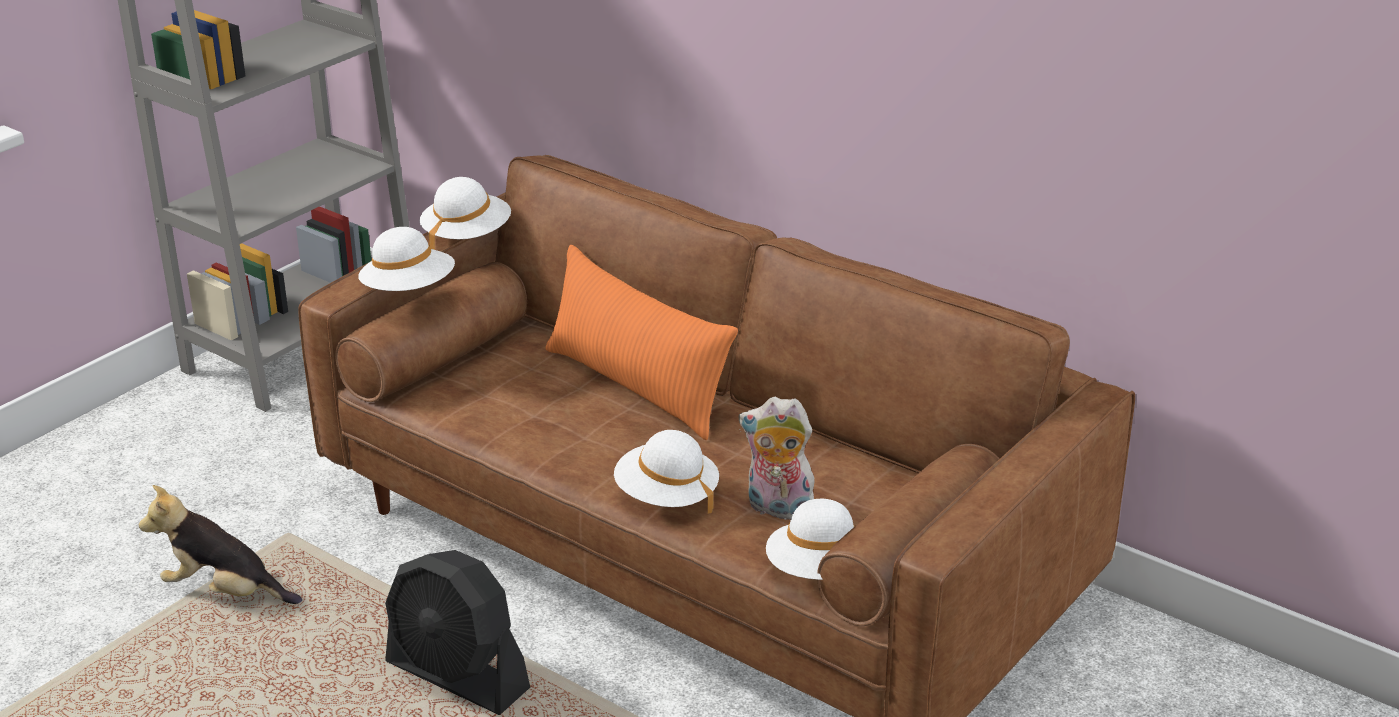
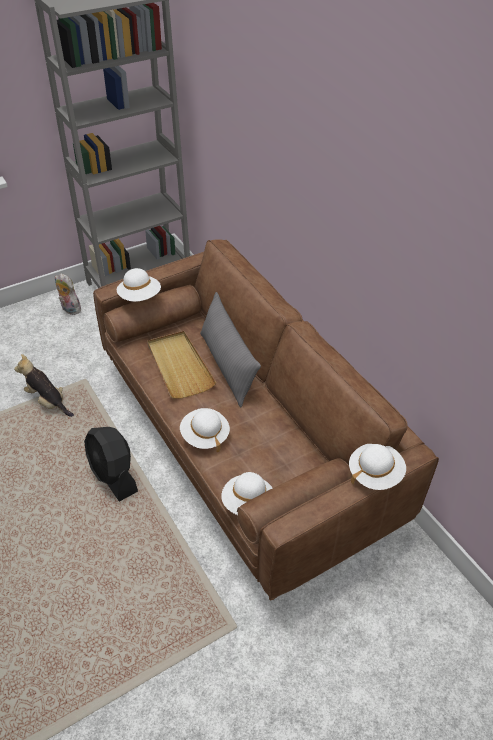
camera: 20 degrees right, 15 degrees up
white hat [420,177,511,250] -> white hat moved to [349,444,406,490]
orange pillow [545,245,738,440] -> grey pillow [200,292,261,408]
plush toy [739,397,815,520] -> plush toy moved to [55,273,81,315]
none -> beige tray [147,331,216,399]

